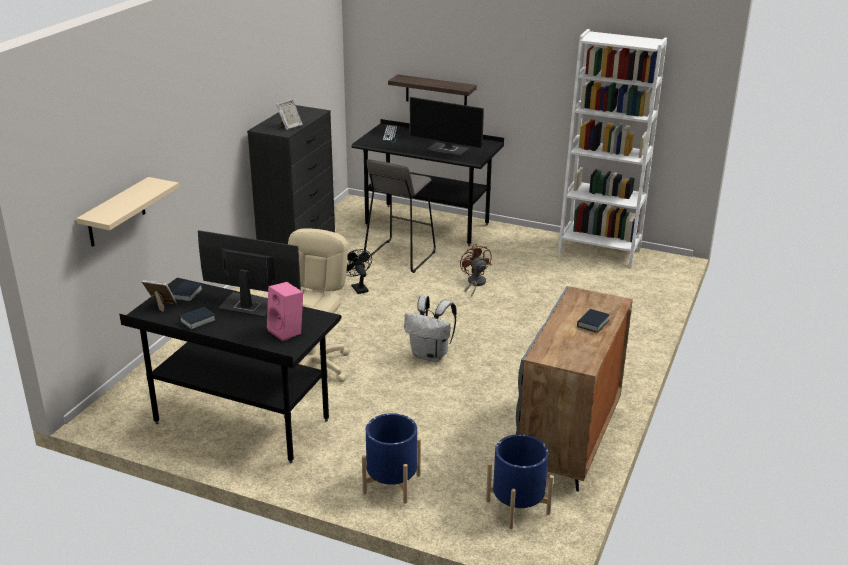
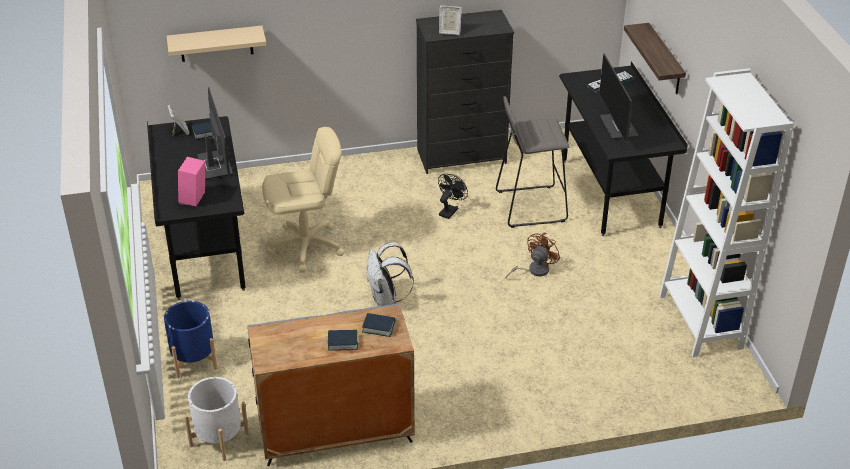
camera: 55 degrees right, 10 degrees up
book [179,307,216,330] -> book moved to [362,313,395,337]
blue planter [486,434,554,529] -> white planter [184,377,249,461]

